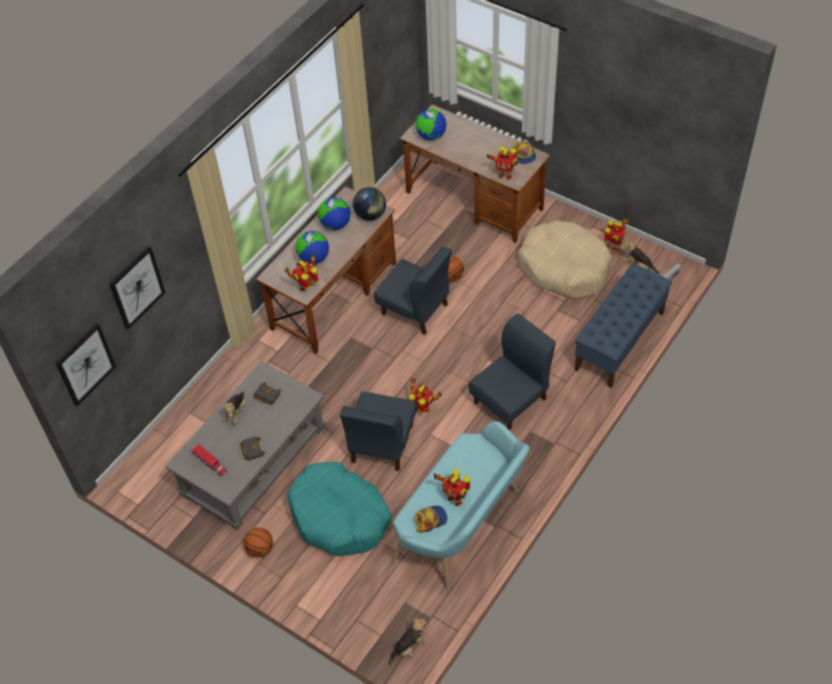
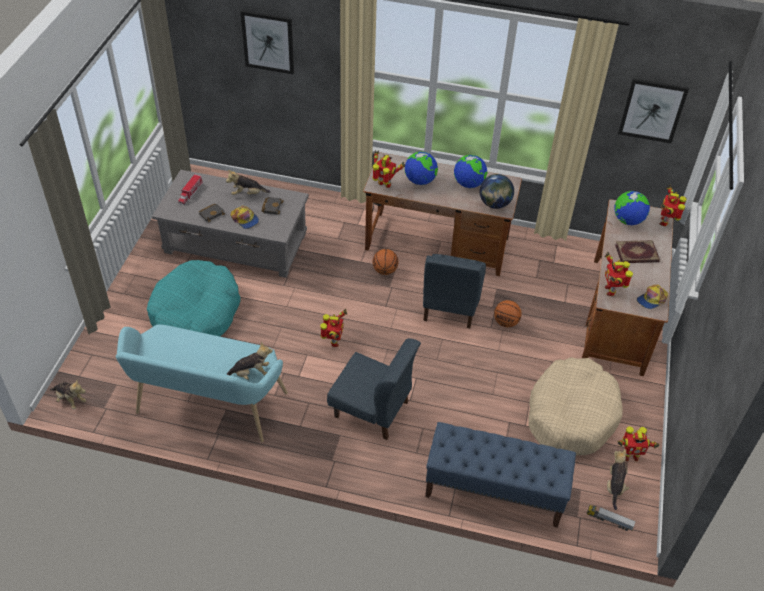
camera: 65 degrees right, 5 degrees down
picture [56,323,116,406] -> picture moved to [618,78,689,143]
basketball [243,528,273,558] -> basketball moved to [373,249,398,275]
blue chair [340,392,417,471] -> none
cap [414,506,447,532] -> cap moved to [230,206,259,229]
toy robot [434,469,470,506] -> toy robot moved to [660,184,687,226]
none -> plush toy [226,342,273,380]
none -> book [615,240,660,263]

